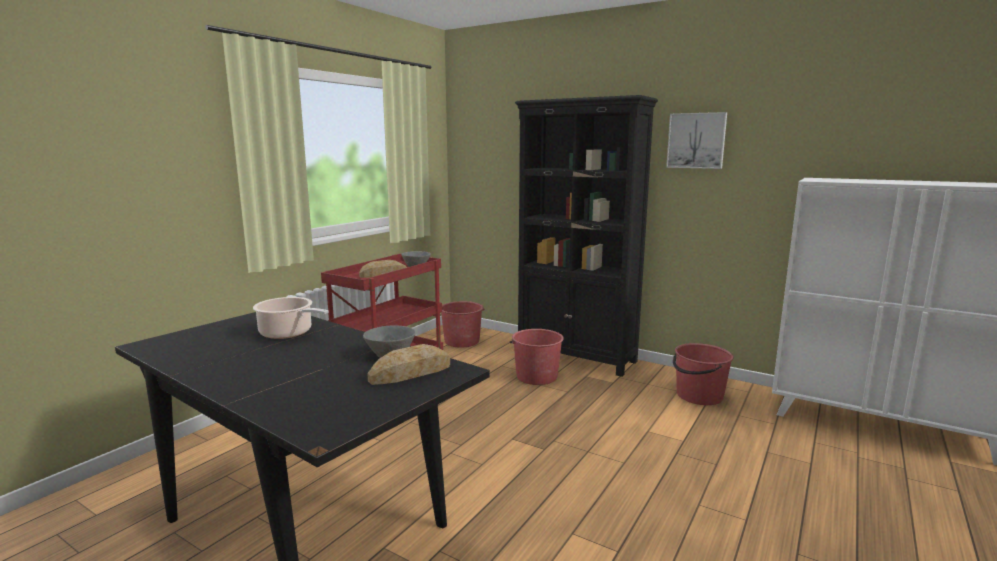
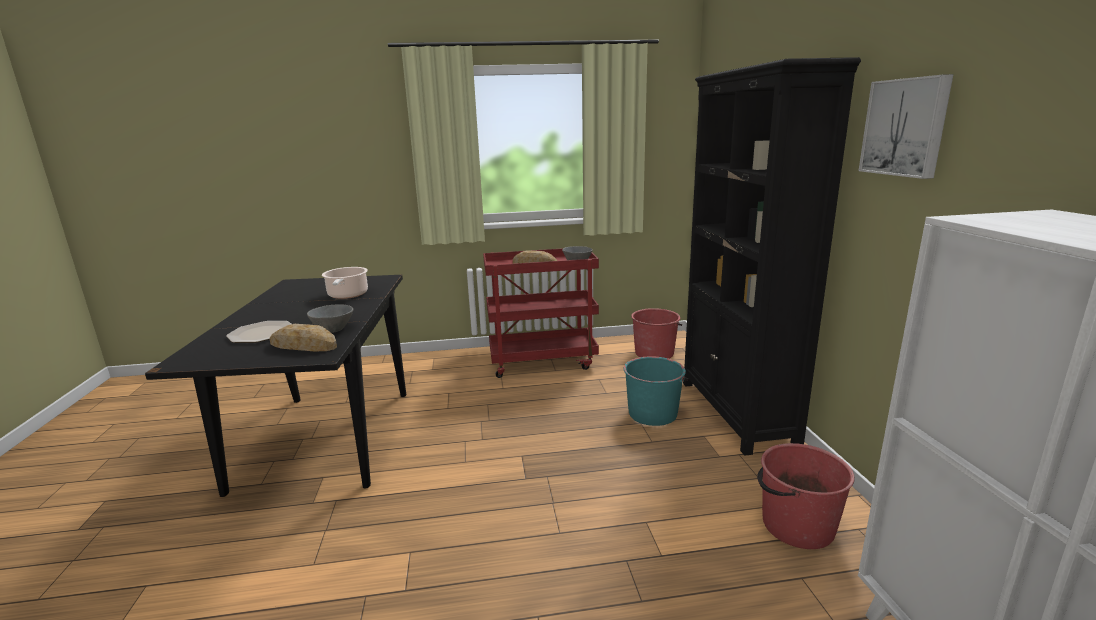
camera: 50 degrees right, 5 degrees up
red bucket [509,329,564,385] -> turquoise bucket [623,356,688,426]
none -> plate [226,321,291,343]

